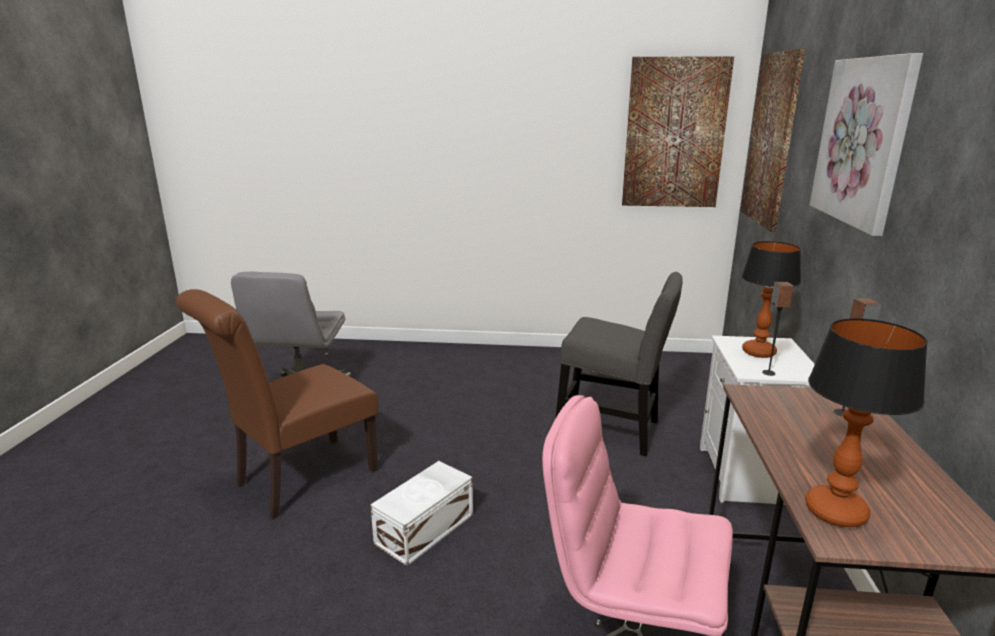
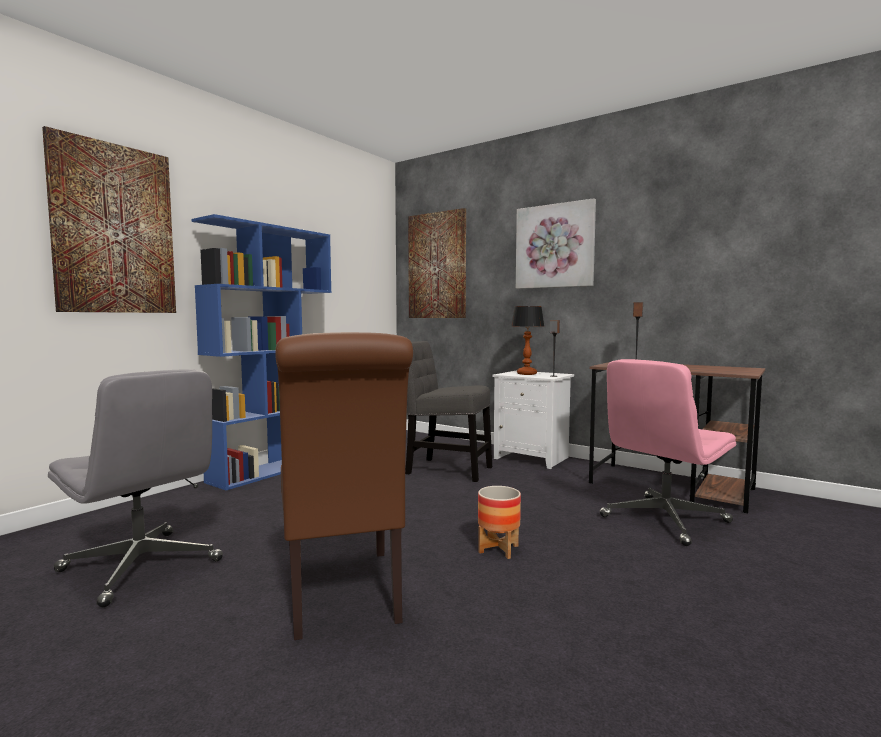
camera: 60 degrees left, 15 degrees down
white storage box [370,461,473,566] -> planter [478,486,521,559]
grey chair [555,272,683,456] -> grey chair turned 120 degrees counterclockwise [405,341,492,482]
picture [622,56,734,207] -> picture moved to [42,126,176,313]
table lamp [805,318,928,527] -> none
none -> blue bookcase [192,214,331,490]

